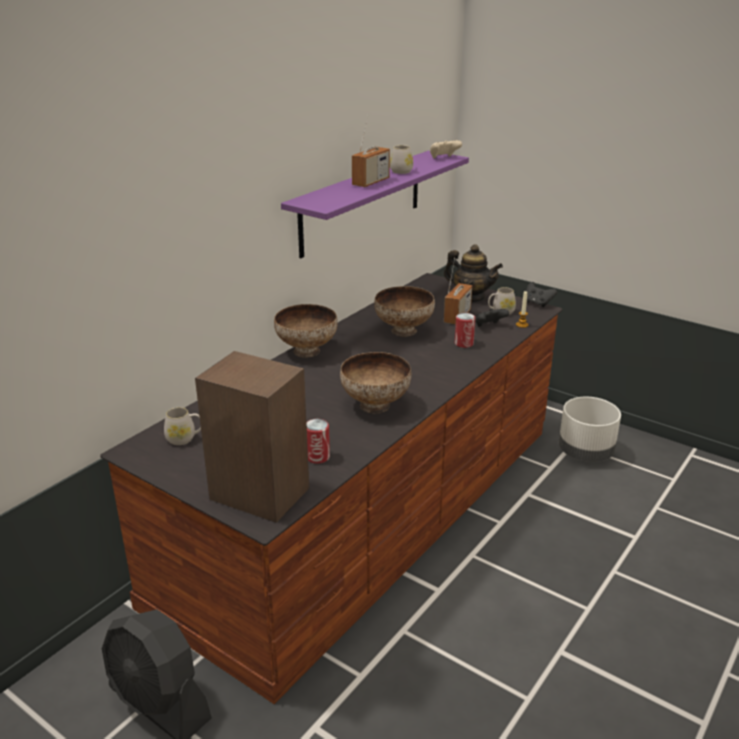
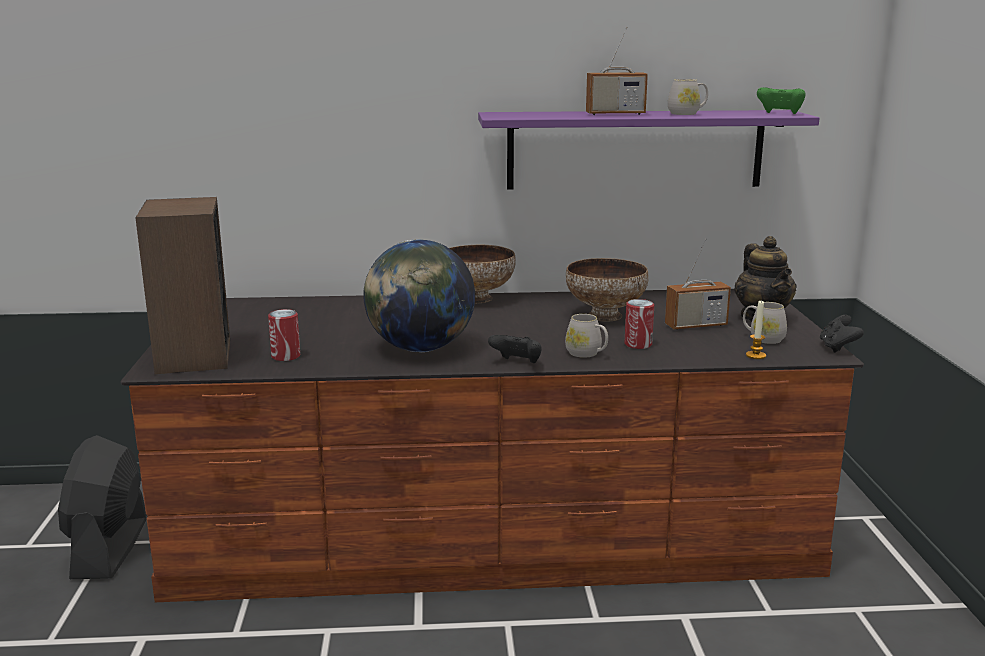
camera: 50 degrees right, 10 degrees down
white mug [164,407,201,445] -> white mug moved to [565,314,608,358]
bowl [340,352,412,413] -> globe [364,240,475,352]
beige game controller [430,140,462,158] -> green game controller [757,87,806,114]
black game controller [475,309,509,327] -> black game controller moved to [488,335,542,363]
white planter [559,397,621,462] -> none

